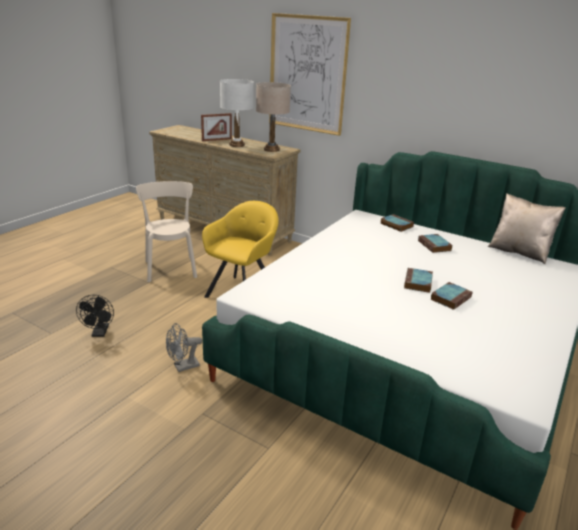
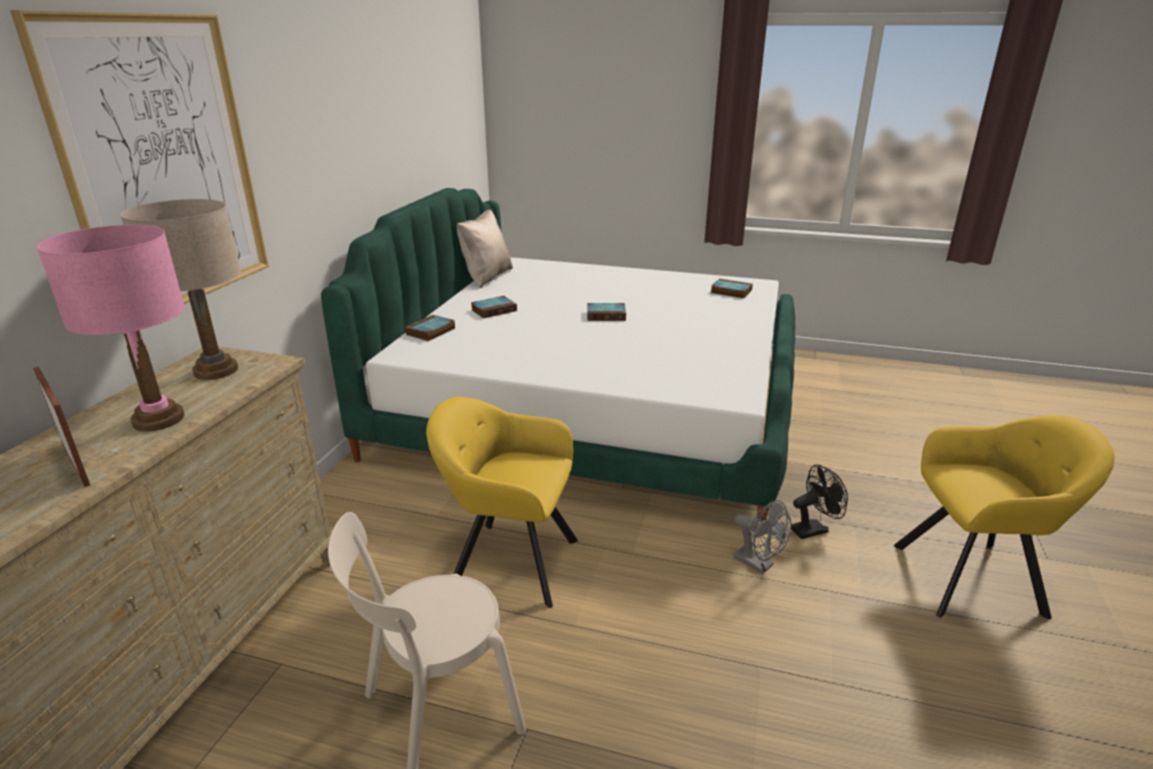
camera: 105 degrees left, 0 degrees up
black fan [76,295,114,337] -> black fan moved to [791,465,848,539]
white table lamp [220,79,254,147] -> pink table lamp [36,225,185,431]
book [430,282,473,310] -> book moved to [711,279,753,298]
none -> yellow armchair [894,416,1115,619]

